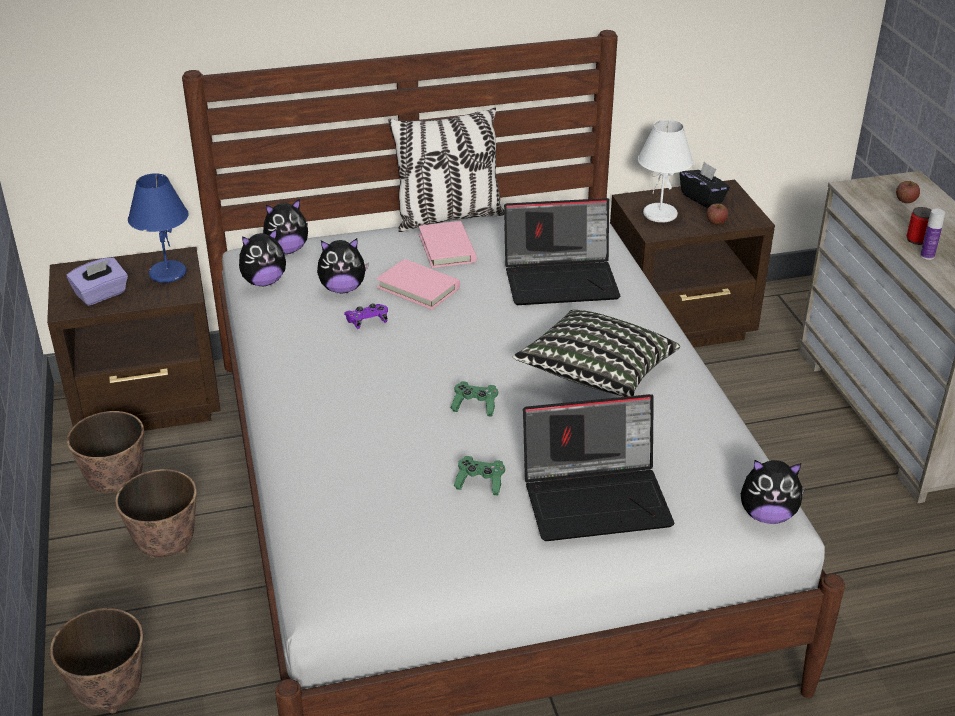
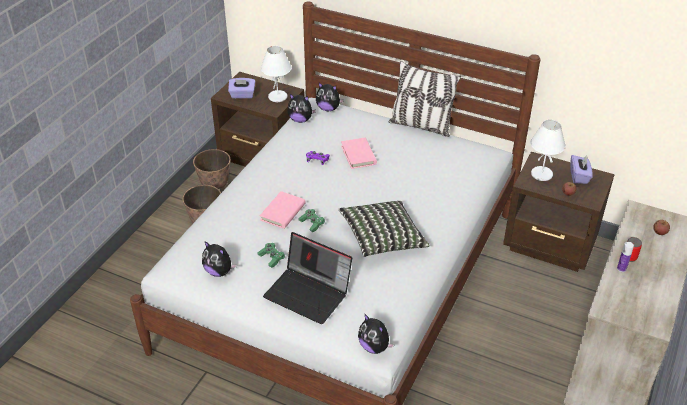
camera: 40 degrees right, 5 degrees up
planter [50,608,143,714] -> none
blue table lamp [128,173,189,283] -> white table lamp [261,46,292,102]
plush toy [317,238,369,293] -> plush toy moved to [202,241,237,277]
pink book [418,221,477,268] -> pink book moved to [260,191,305,229]
laptop [504,198,620,305] -> none
black tissue box [680,162,730,208] -> purple tissue box [570,155,593,184]

